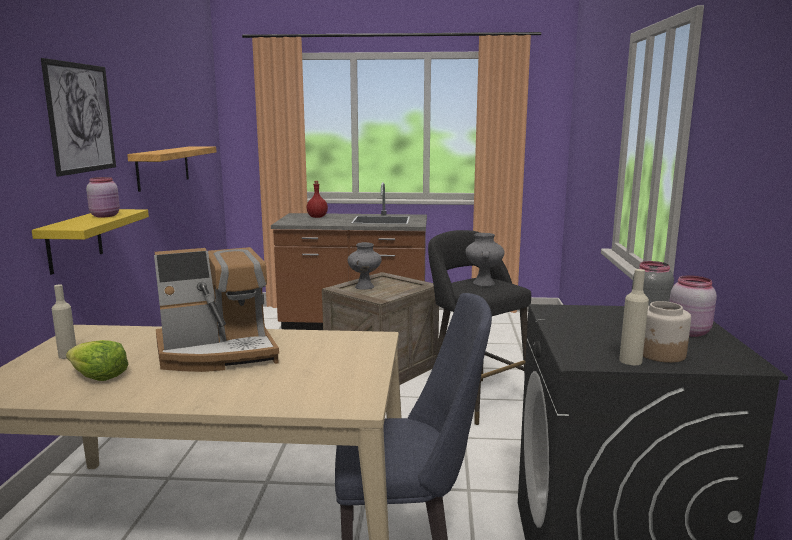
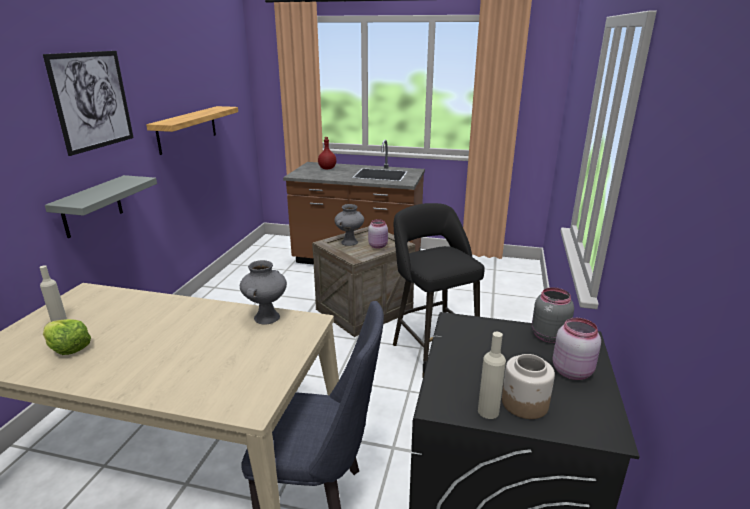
camera: 10 degrees right, 10 degrees up
yellow shelf [32,209,149,275] -> grey shelf [45,175,157,238]
pink jar [86,177,120,217] -> pink jar moved to [368,219,388,249]
coffee machine [154,247,279,372] -> none
grey vase [465,233,505,287] -> grey vase moved to [240,260,287,325]

